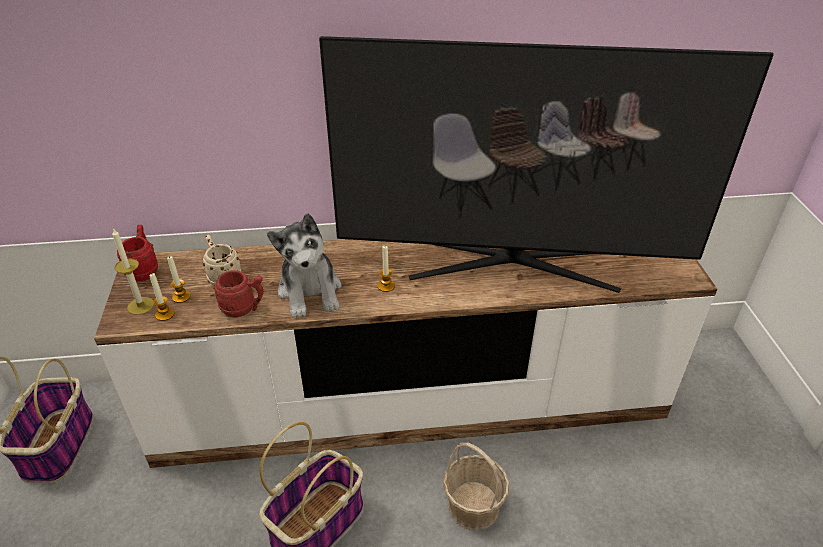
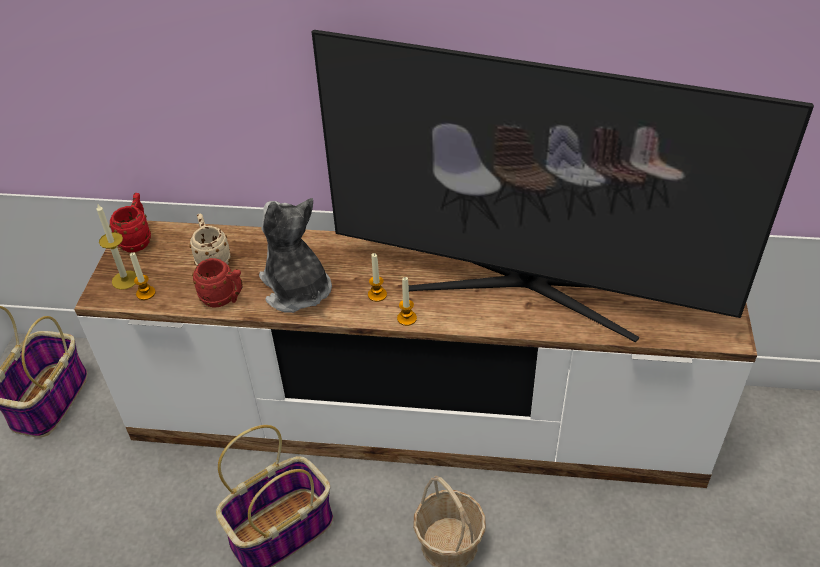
camera: 15 degrees right, 5 degrees up
candle [167,256,191,303] -> candle moved to [397,277,417,326]
plush toy [267,213,342,318] -> plush toy turned 150 degrees clockwise [259,198,332,313]

